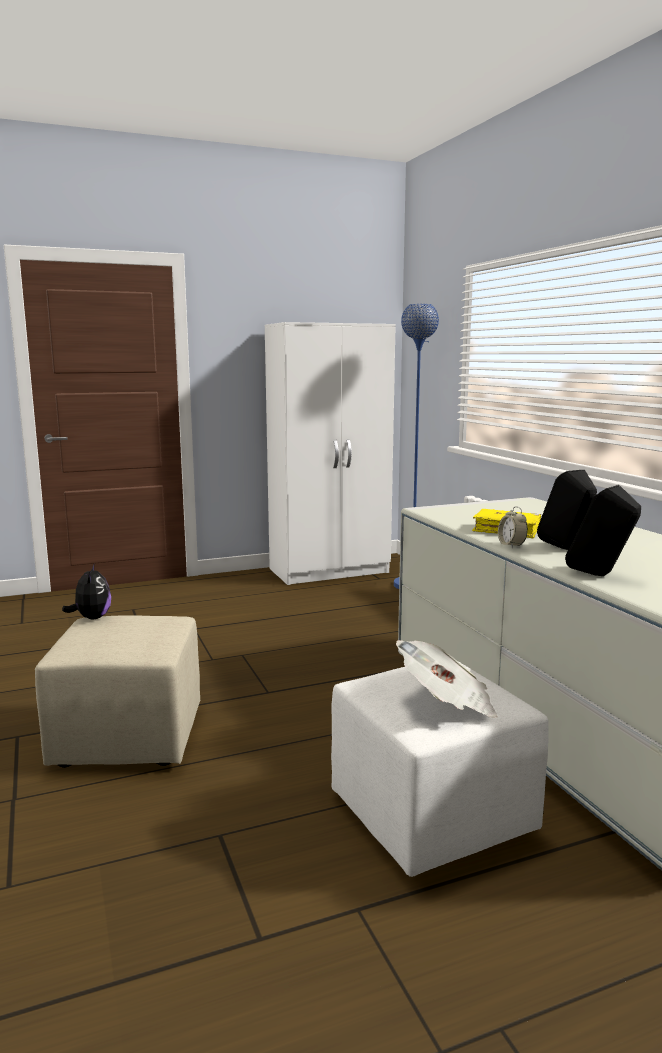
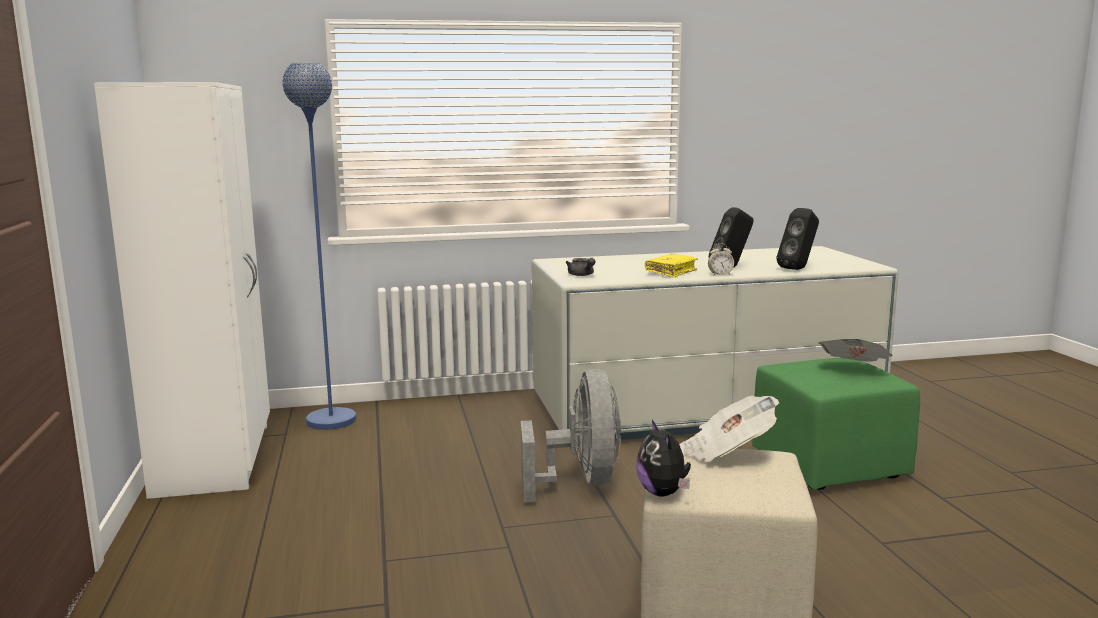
camera: 80 degrees left, 0 degrees up
plush toy [62,563,111,619] -> plush toy turned 105 degrees counterclockwise [636,420,691,497]
white ottoman [331,662,549,877] -> green ottoman [752,357,920,490]
none -> grey fan [521,369,621,502]
none -> grey teapot [566,258,595,276]
none -> newspaper [679,396,780,462]

